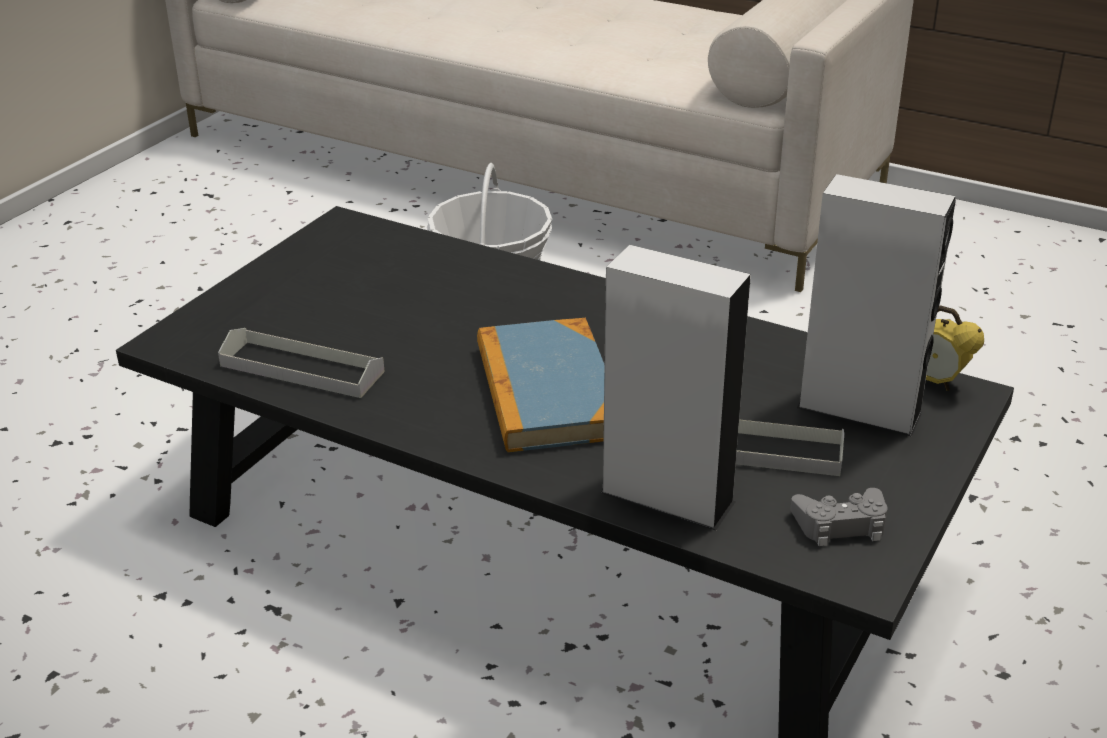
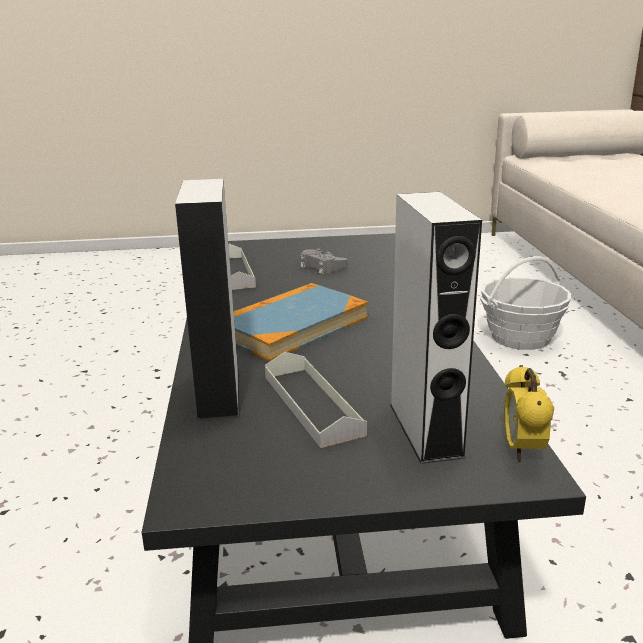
camera: 55 degrees right, 10 degrees down
grey game controller [790,488,888,546] -> grey game controller moved to [300,249,347,274]

